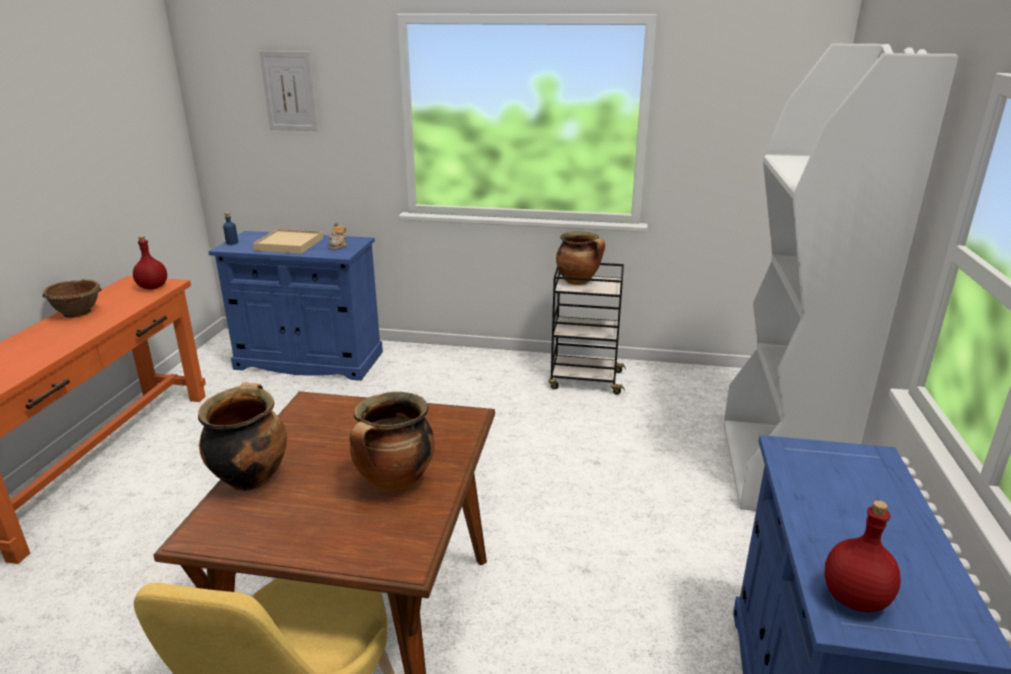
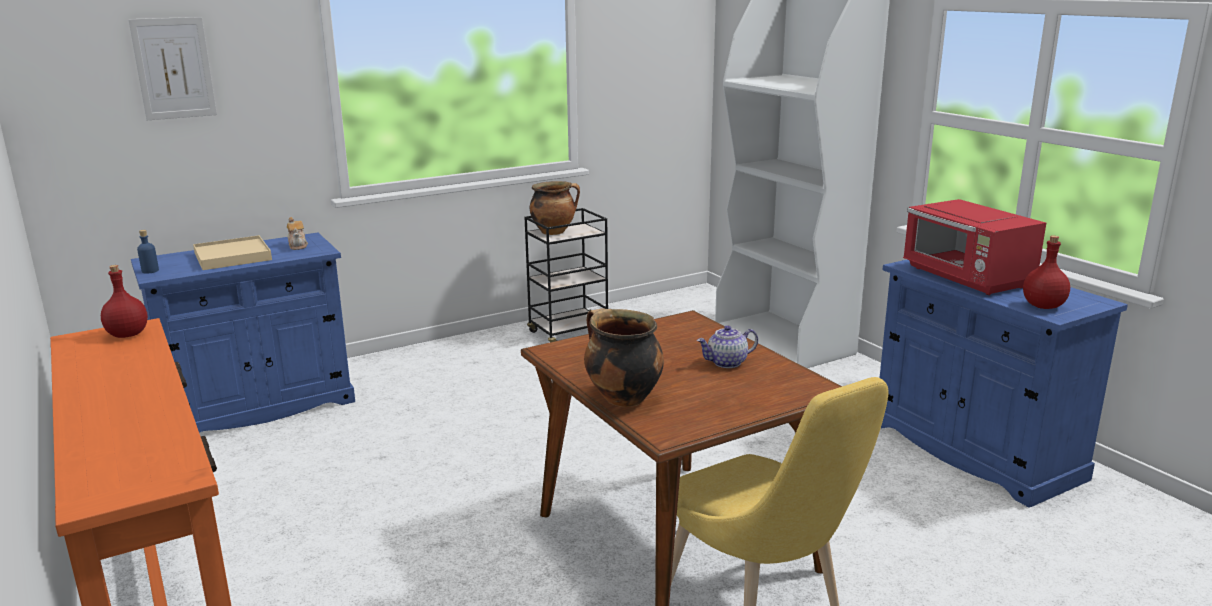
camera: 40 degrees left, 5 degrees down
brown bowl [43,279,102,318] -> none
cooking pot [349,392,434,493] -> teapot [697,325,758,368]
none -> red microwave [903,199,1046,295]

